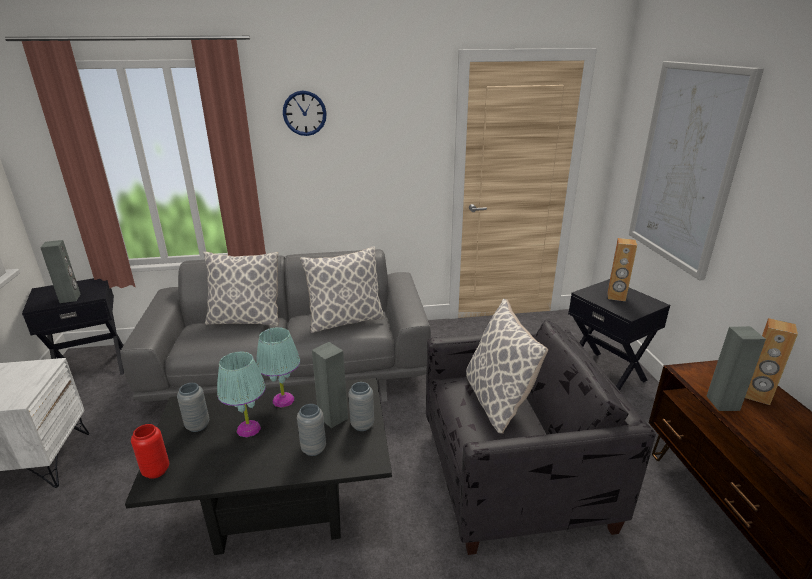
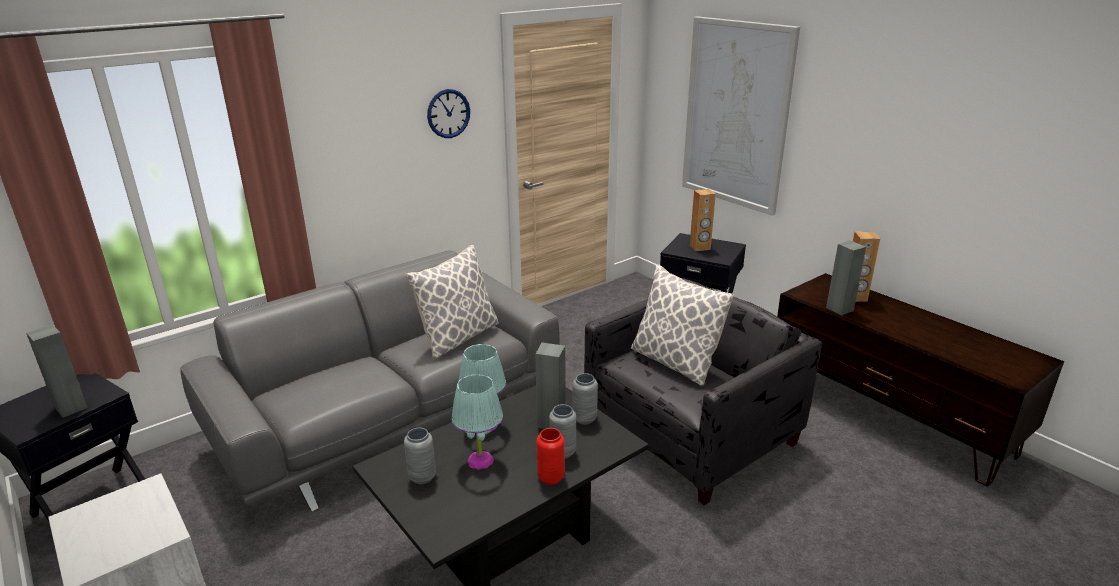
camera: 30 degrees left, 0 degrees up
red vase [131,424,169,479] -> red vase moved to [536,428,565,485]
pillow [203,251,279,326] -> none
wall clock [283,90,327,136] -> wall clock moved to [427,89,470,138]

